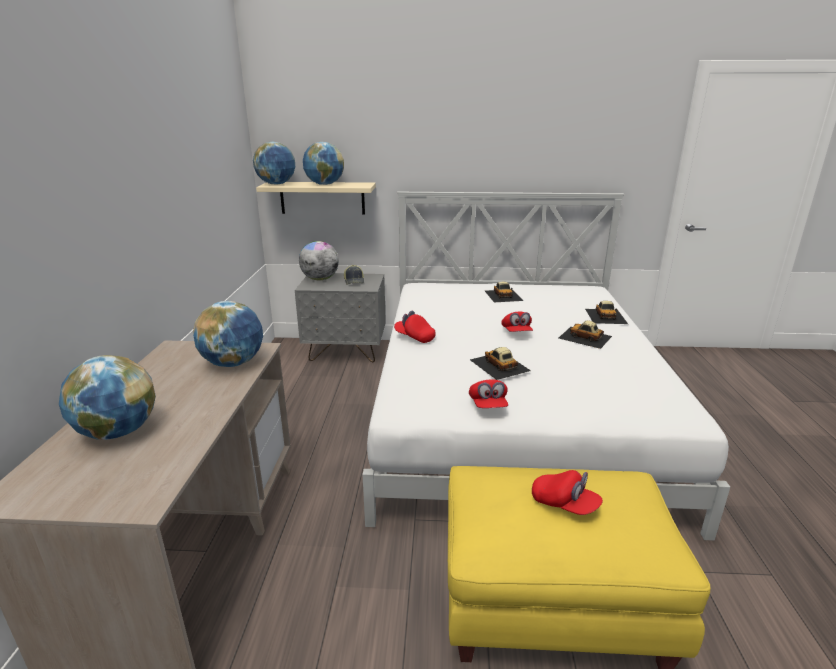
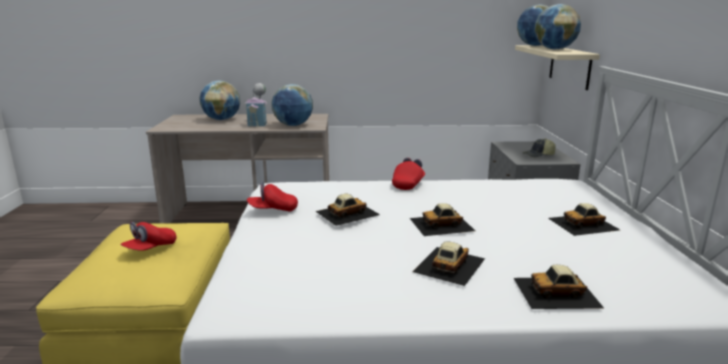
camera: 85 degrees right, 5 degrees down
globe [299,241,339,281] -> none
red cap [501,312,533,332] -> toy car [410,203,475,236]
none -> toy house [245,83,267,127]

